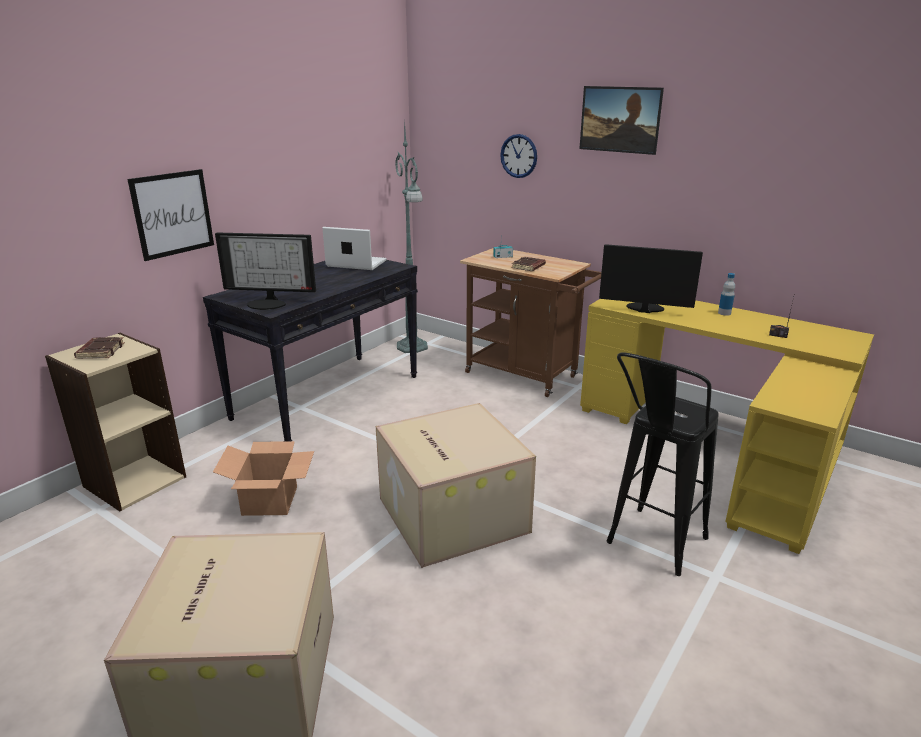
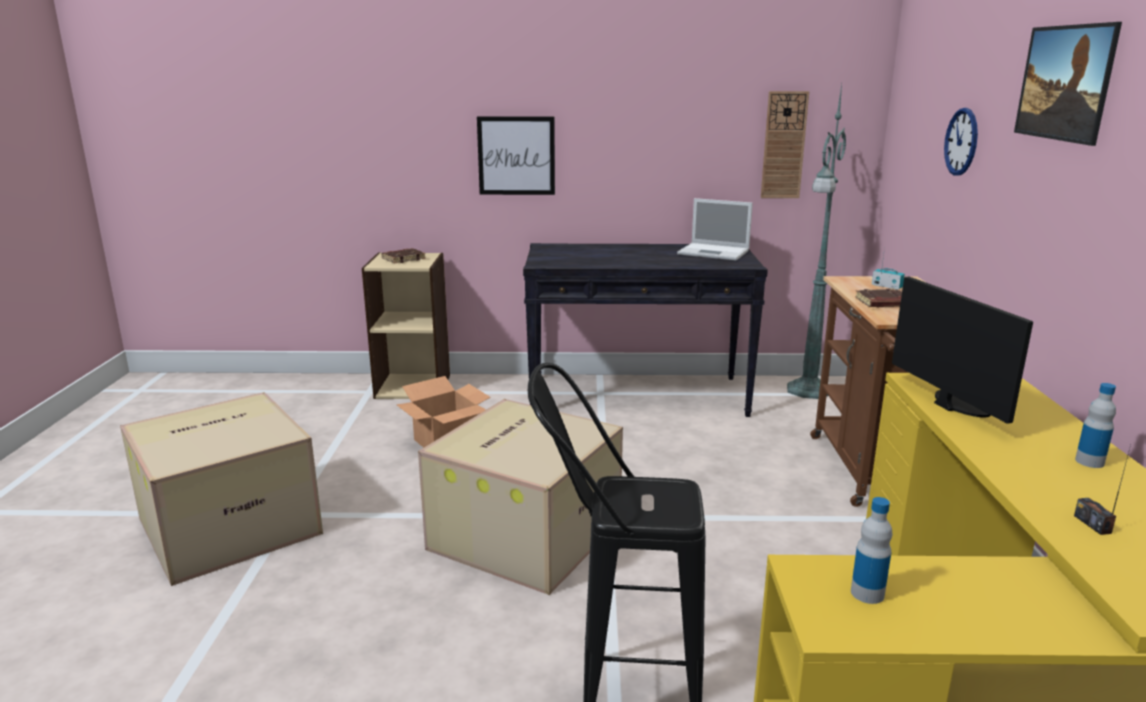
camera: 55 degrees right, 5 degrees down
monitor [215,233,316,310] -> none
laptop [322,227,386,270] -> laptop turned 135 degrees clockwise [677,198,753,261]
none -> wall clock [761,91,809,198]
none -> bottle [851,497,892,604]

